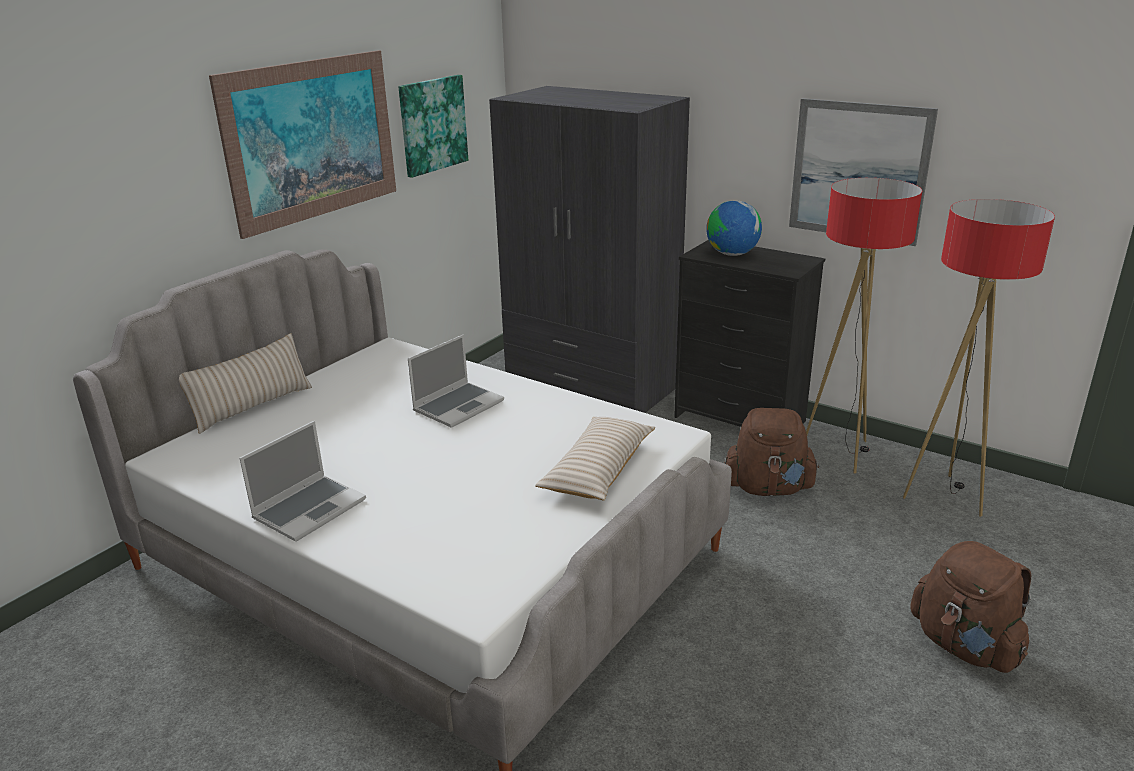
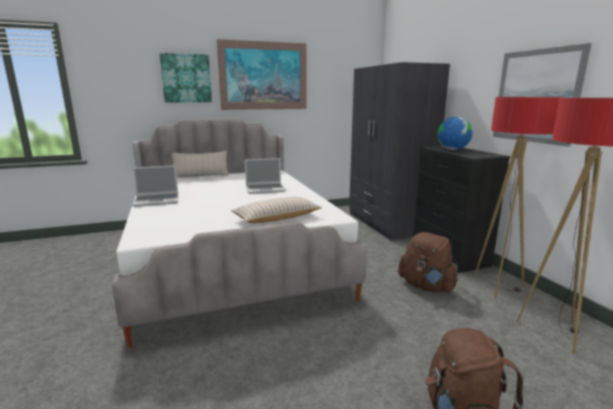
camera: 35 degrees right, 10 degrees down
picture [398,75,468,178] -> picture moved to [160,53,212,102]

